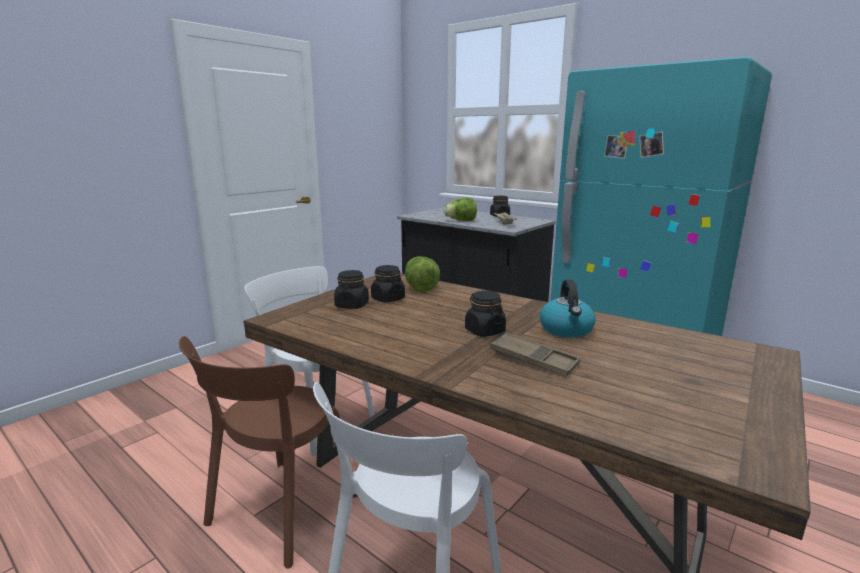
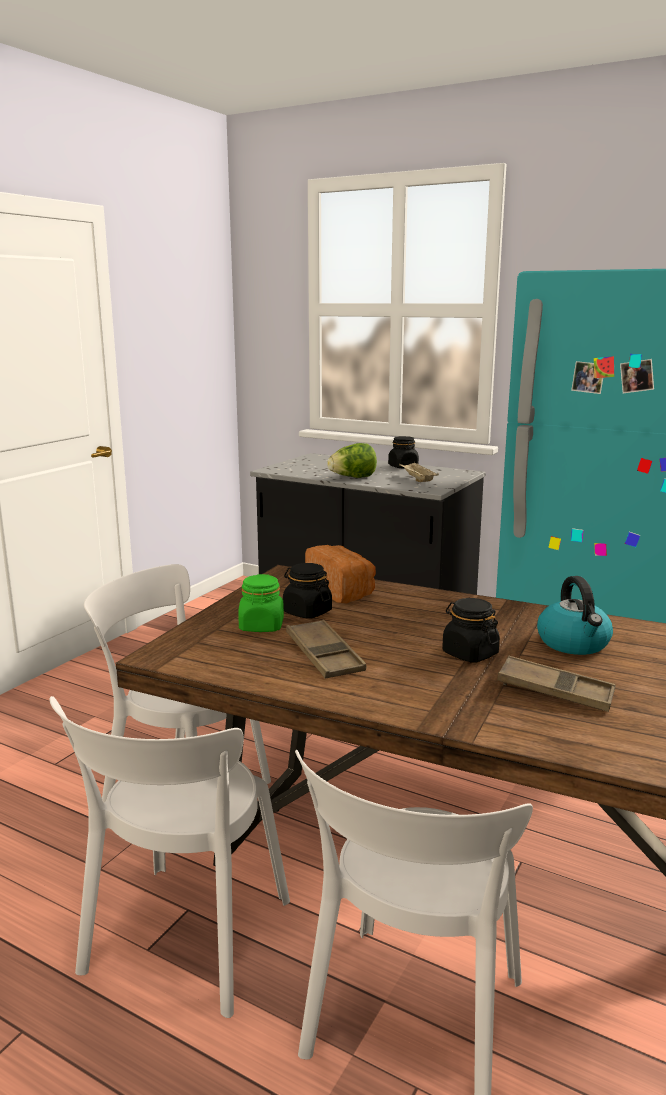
camera: 10 degrees left, 0 degrees up
brown chair [179,336,357,569] -> white chair [50,696,290,1018]
black jar [334,270,369,309] -> green jar [238,574,284,632]
lettuce [405,257,440,292] -> bread [305,545,376,603]
none -> brown tray [286,619,366,679]

